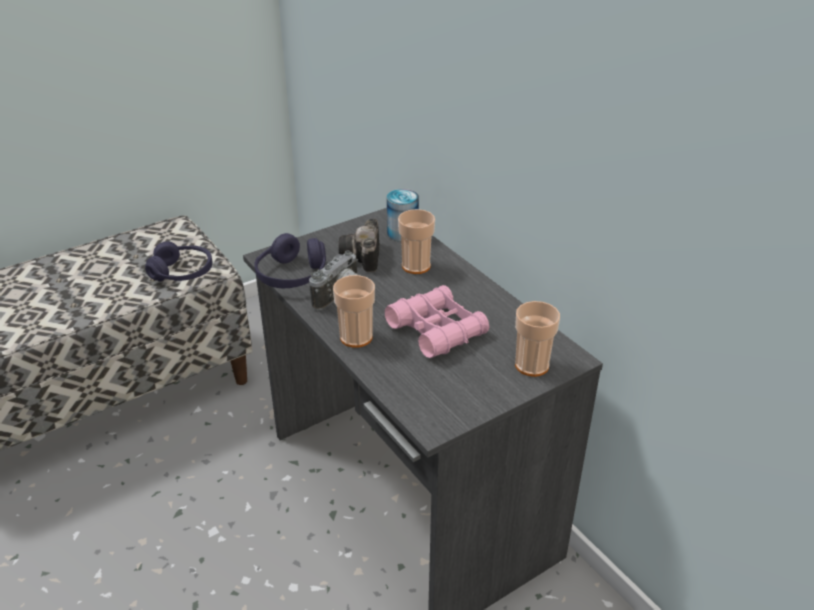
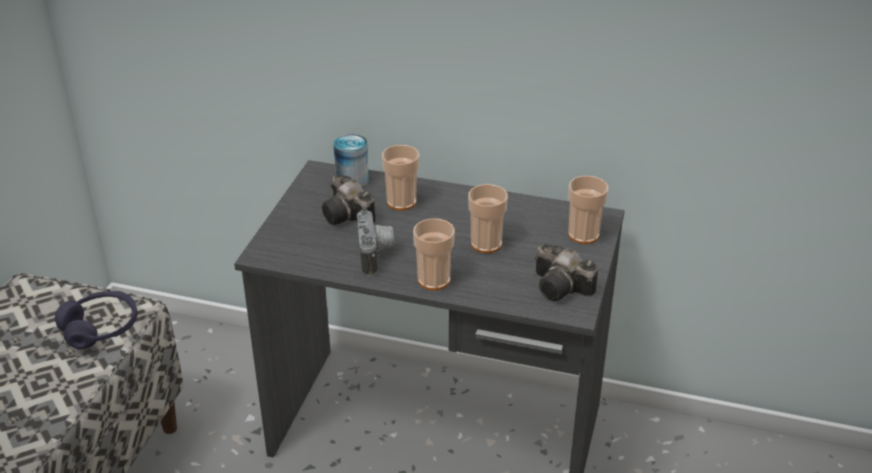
camera: 40 degrees left, 0 degrees up
purple headphones [254,233,326,288] -> none
pink binoculars [385,285,489,358] -> cup [468,184,508,253]
none -> camera [535,244,598,301]

